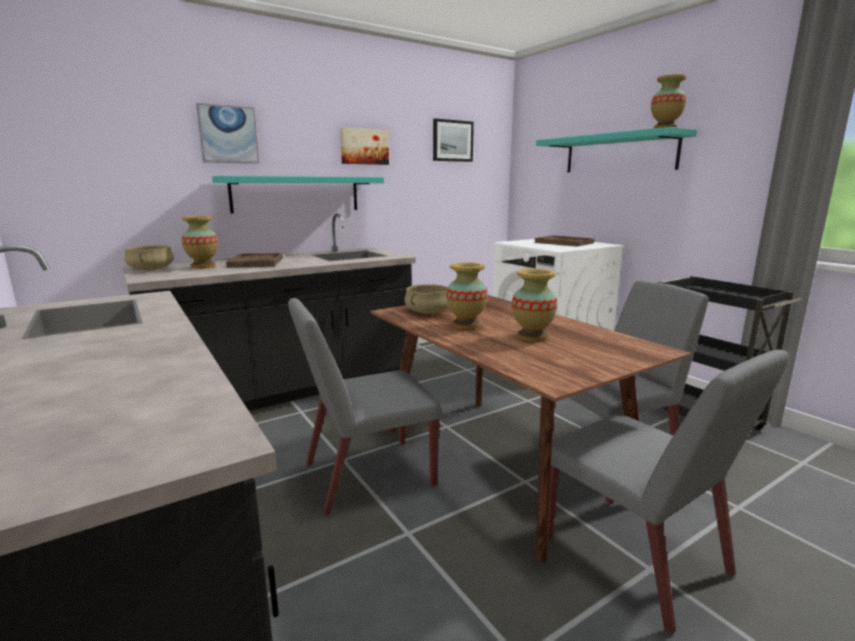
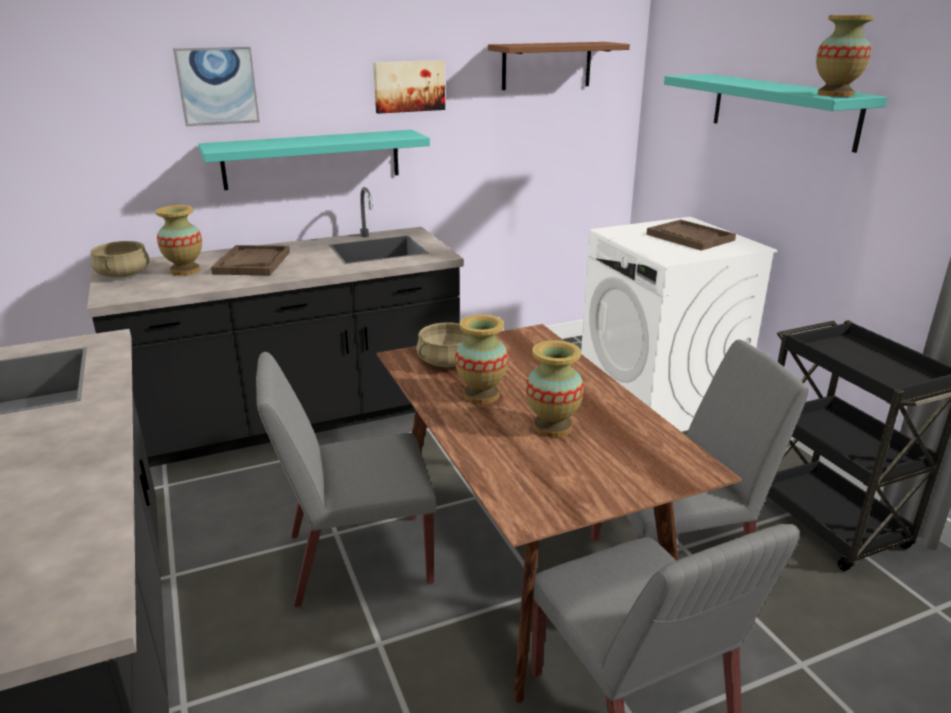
camera: 10 degrees right, 10 degrees up
picture [433,119,474,162] -> brown shelf [488,42,630,90]

